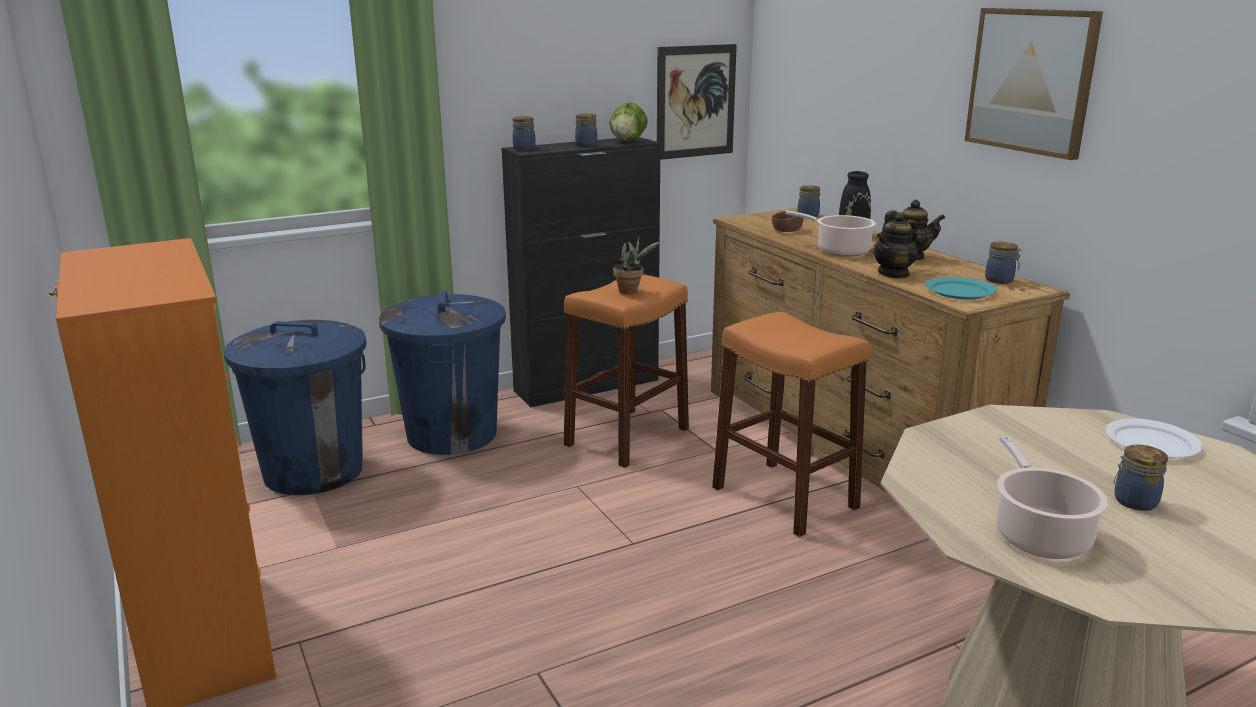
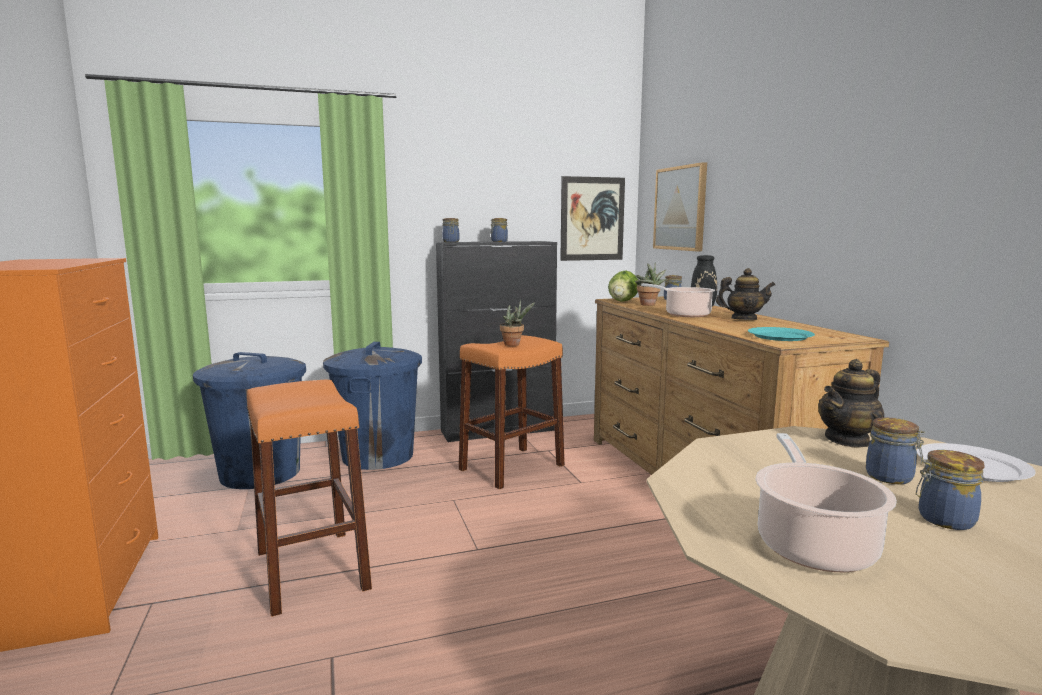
camera: 10 degrees right, 10 degrees down
lettuce [609,102,648,142] -> lettuce moved to [608,270,638,302]
orange stool [712,312,870,537] -> orange stool moved to [246,380,372,617]
brown bowl [772,211,804,232] -> potted plant [635,262,666,306]
teapot [873,212,918,279] -> teapot moved to [818,359,884,448]
picture [965,8,1103,160] -> picture moved to [653,162,707,251]
jar [985,242,1021,284] -> jar moved to [866,417,925,484]

